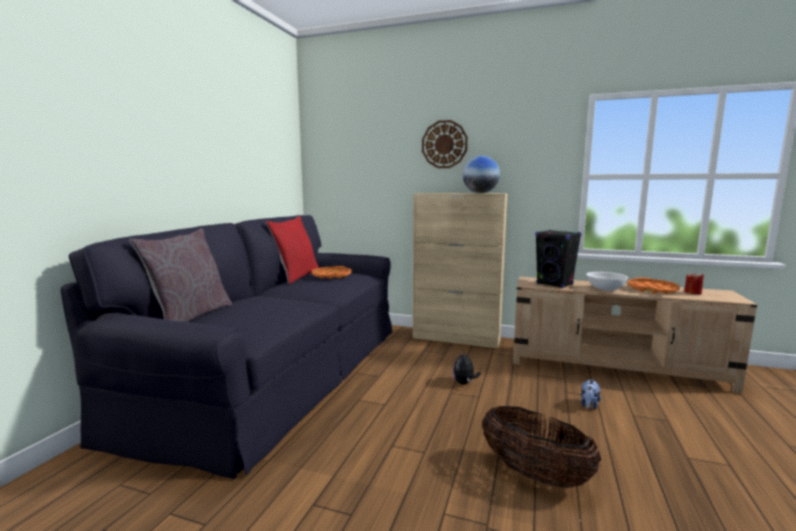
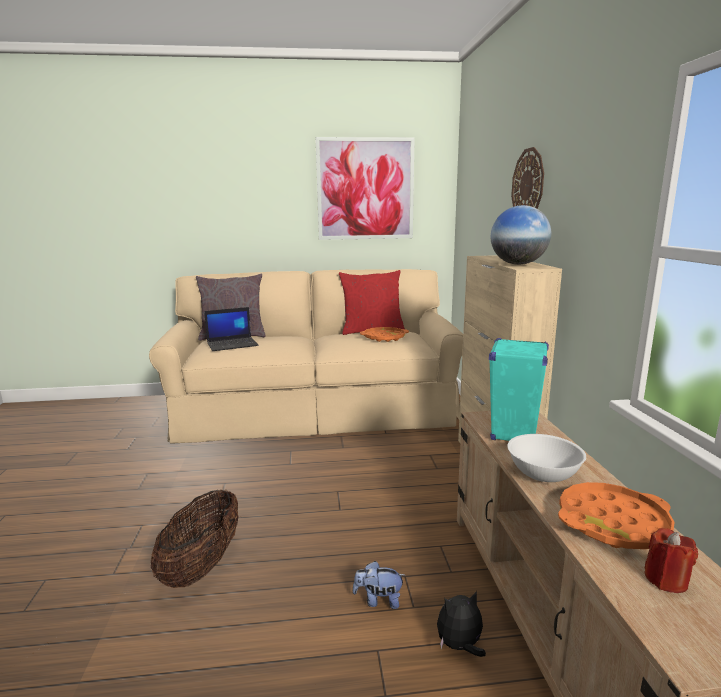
camera: 65 degrees right, 5 degrees up
black sofa [61,215,392,479] -> beige sofa [149,269,463,444]
plush toy [453,352,481,384] -> plush toy moved to [437,591,486,657]
black speaker [535,230,581,288] -> turquoise speaker [489,338,549,441]
none -> laptop [204,307,258,351]
none -> picture [315,137,415,240]

